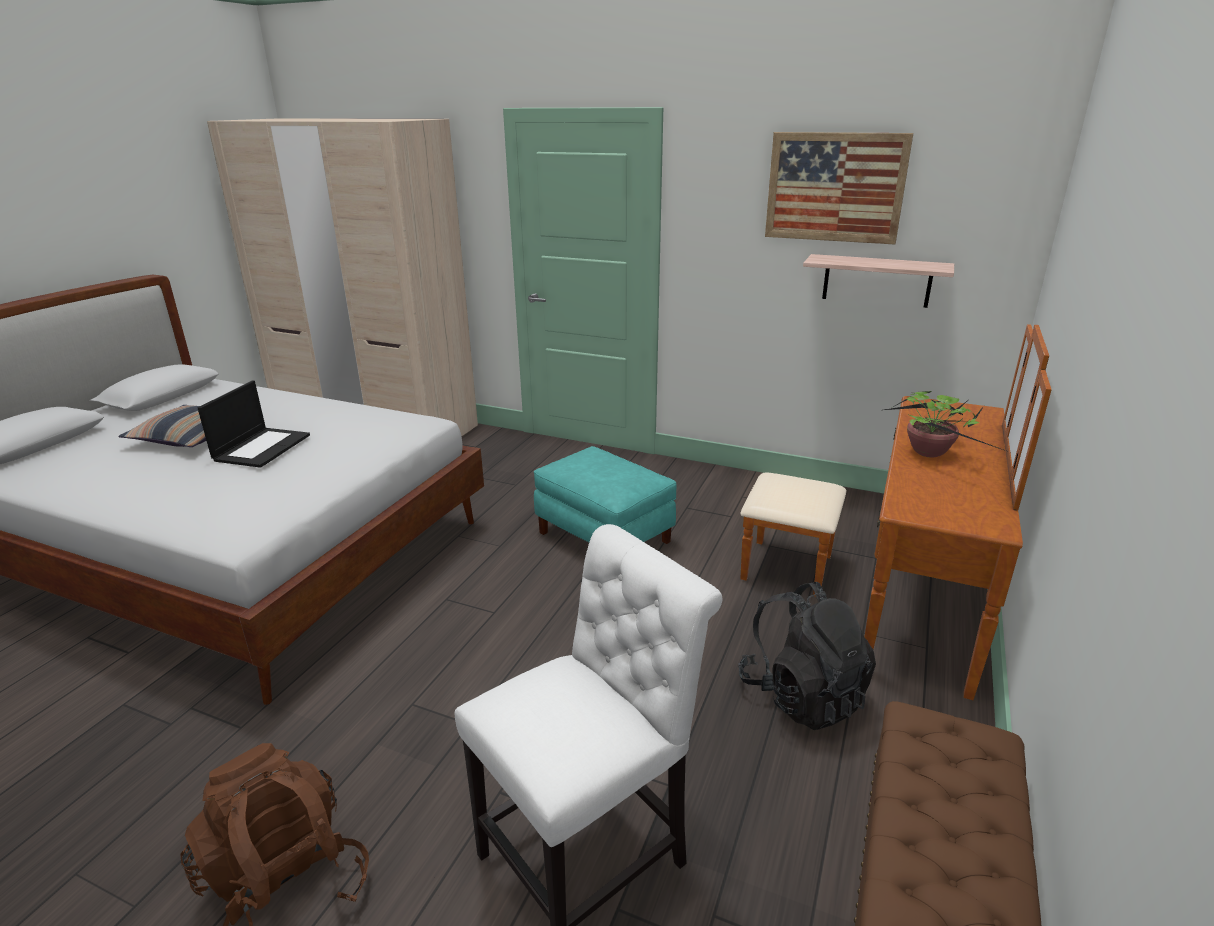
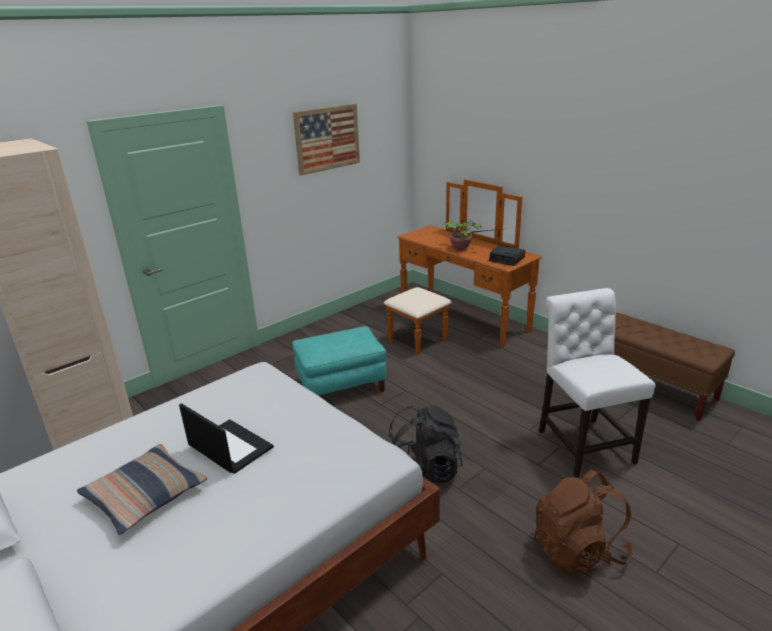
camera: 65 degrees left, 0 degrees up
black backpack [738,581,876,730] -> black backpack moved to [389,404,462,483]
shelf [803,254,954,308] -> none
none -> alarm clock [489,246,525,266]

